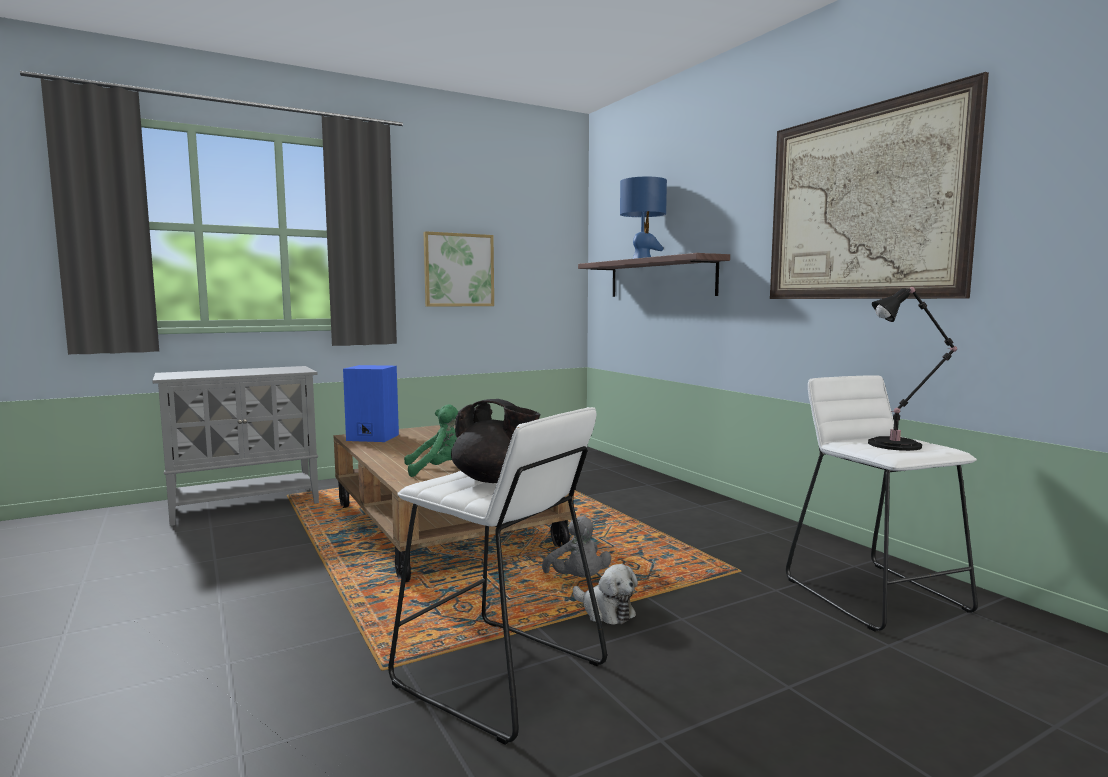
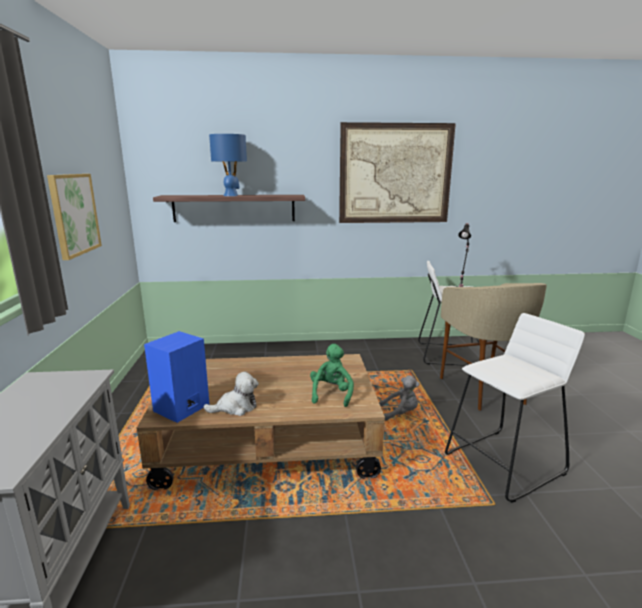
camera: 65 degrees left, 10 degrees up
black teapot [451,399,541,483] -> none
plush toy [573,564,638,625] -> plush toy moved to [203,372,259,416]
none -> beige stool [440,283,547,411]

